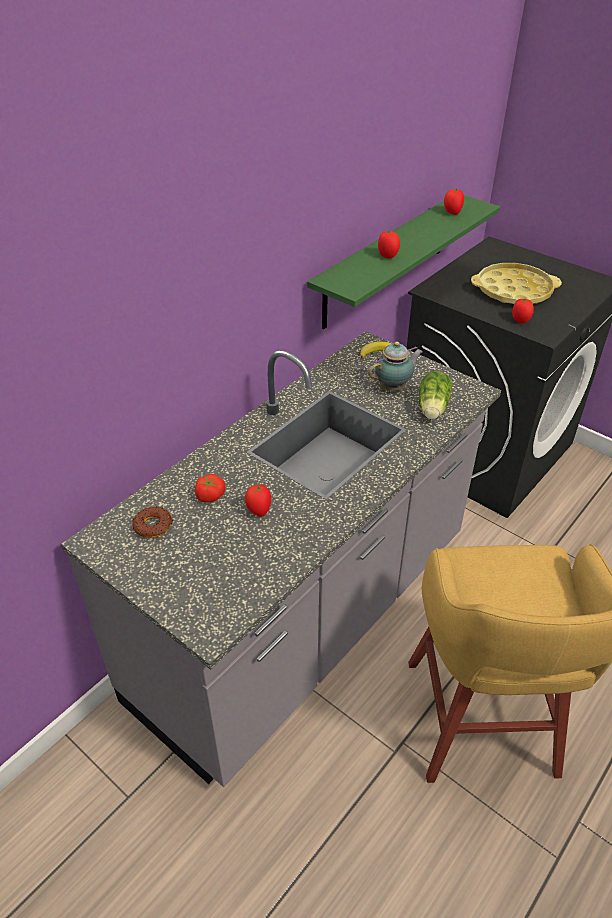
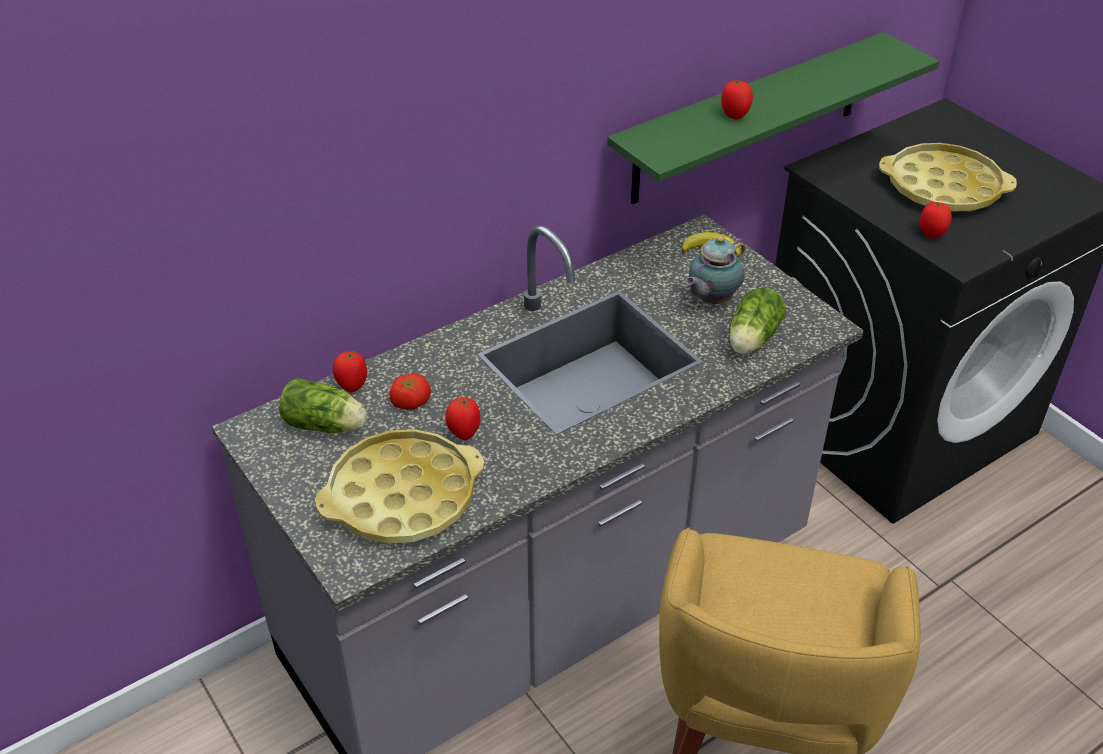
camera: 15 degrees right, 0 degrees up
donut [132,506,173,538] -> lettuce [279,378,367,433]
teapot [369,341,423,391] -> teapot turned 150 degrees clockwise [685,236,745,304]
tomato [444,189,464,215] -> tomato moved to [333,351,367,393]
none -> yellow tray [315,429,484,544]

